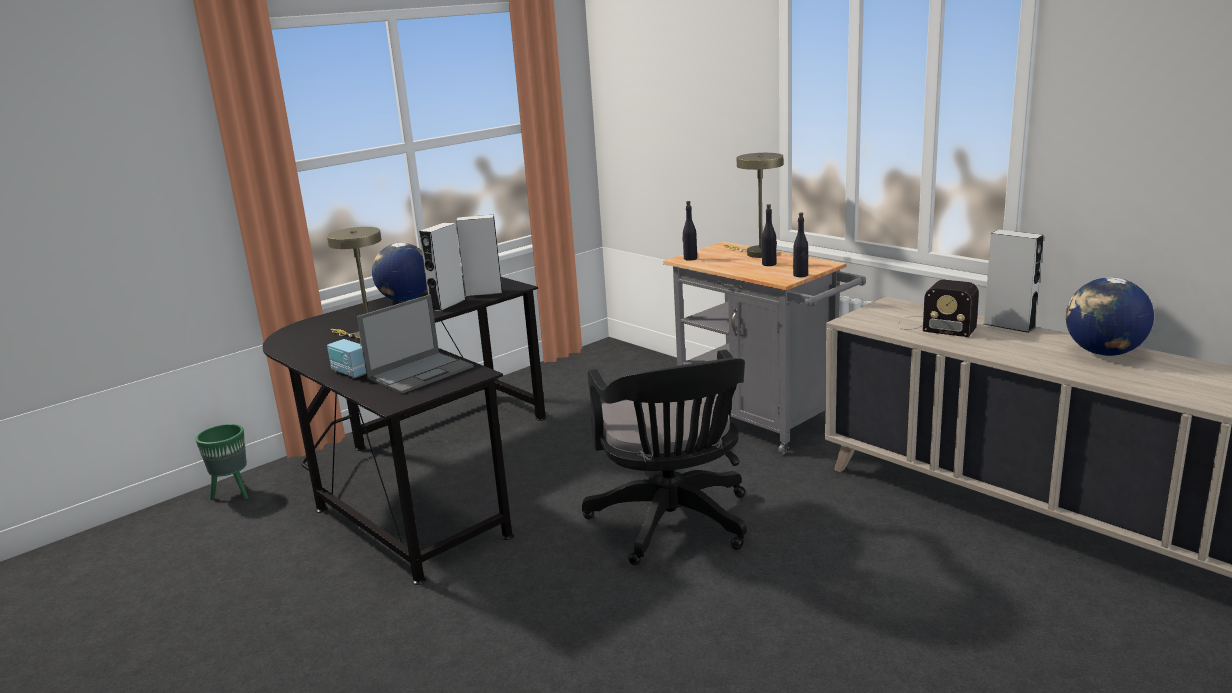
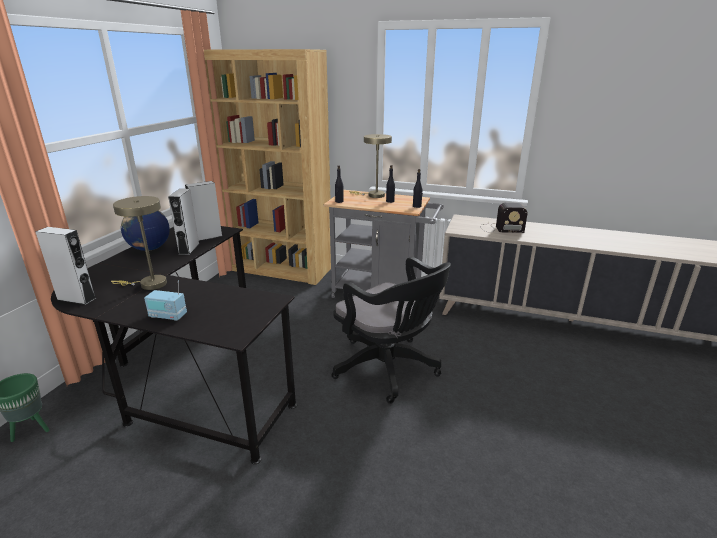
camera: 30 degrees left, 5 degrees up
laptop [357,294,474,394] -> none
grey speaker [984,229,1044,333] -> grey speaker moved to [35,227,96,305]
globe [1066,277,1154,356] -> none
none -> brown bookcase [204,49,331,285]

